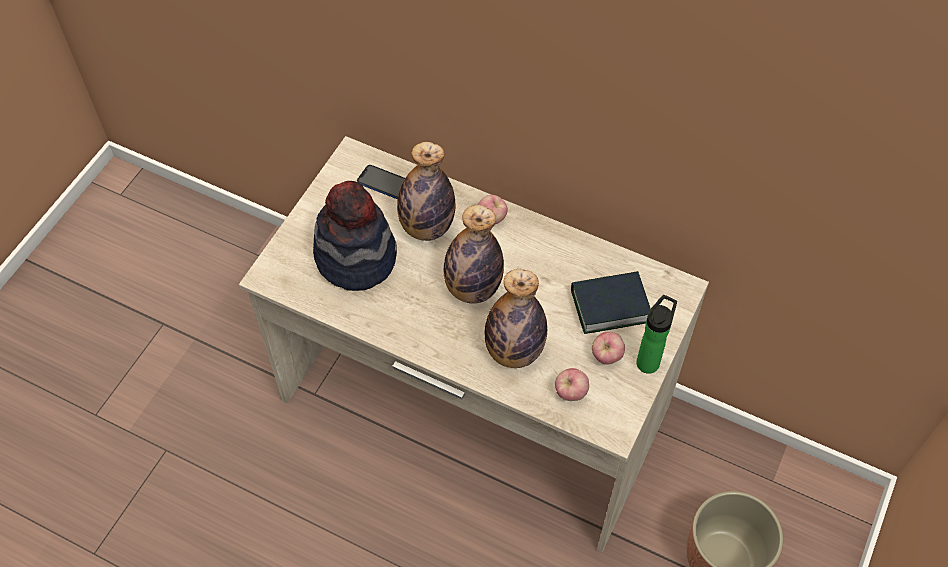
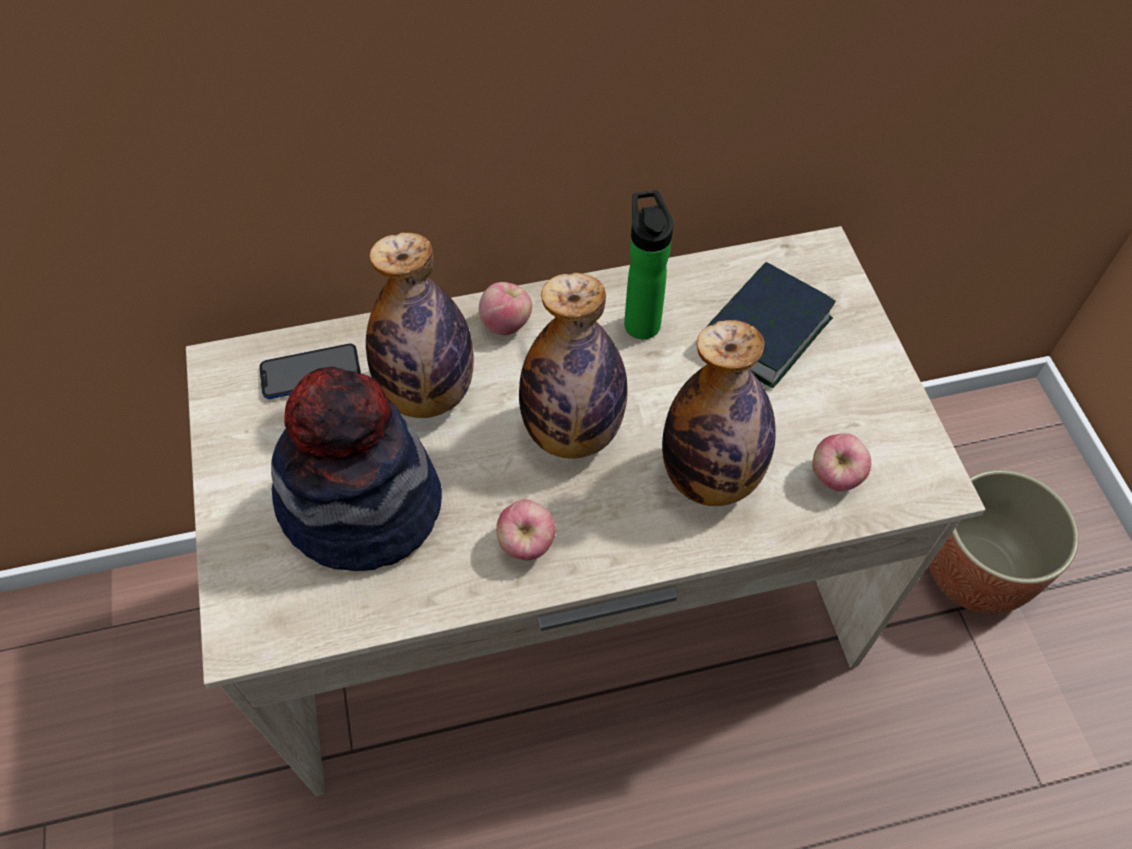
camera: 40 degrees left, 0 degrees up
apple [592,332,625,364] -> apple moved to [496,499,556,561]
bottle [636,295,677,374] -> bottle moved to [624,190,673,339]

